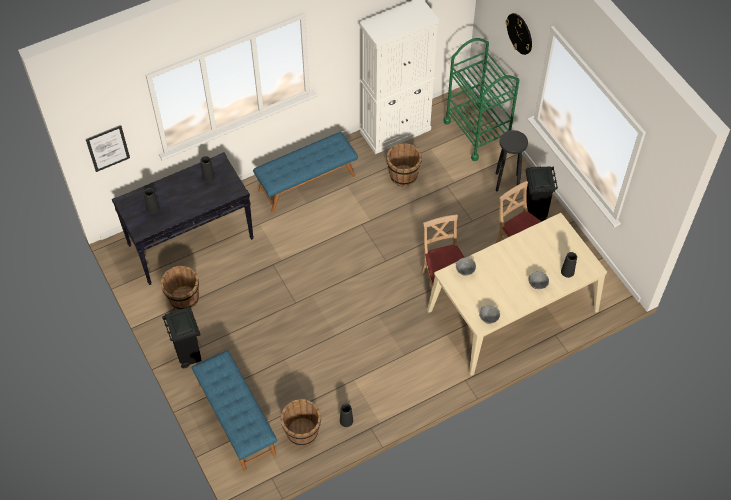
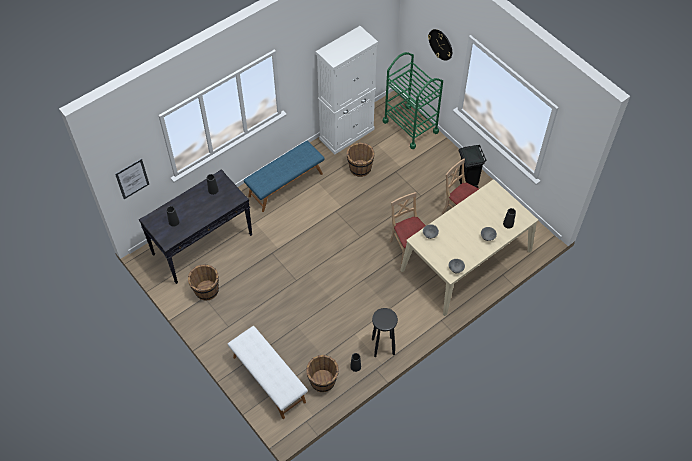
camera: 10 degrees left, 0 degrees up
black trash can [162,307,201,368] -> none
blue bench [192,350,277,471] -> white bench [228,326,308,419]
black stool [496,130,528,191] -> black stool moved to [372,308,398,357]

